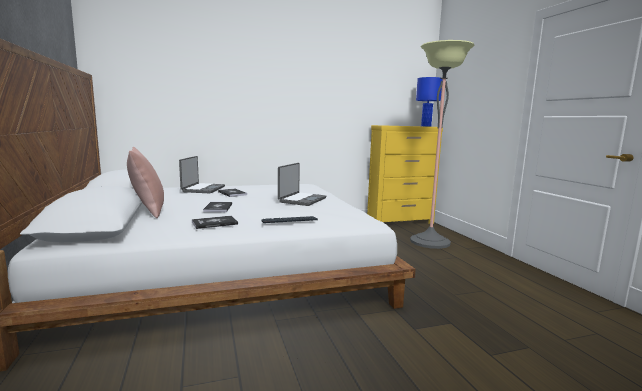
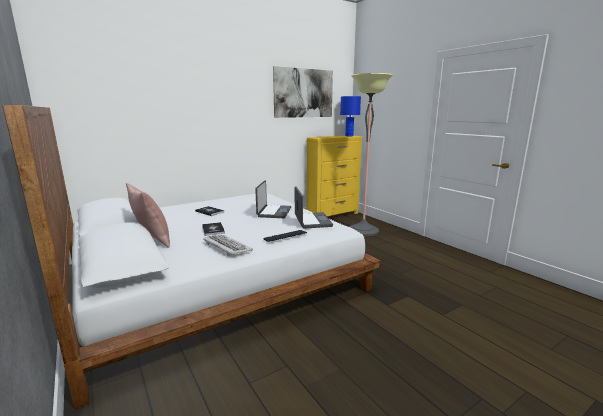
camera: 15 degrees left, 5 degrees up
laptop [179,156,225,193] -> laptop moved to [295,186,333,229]
book [192,216,238,229] -> keyboard [203,235,253,256]
none -> picture [273,66,333,118]

